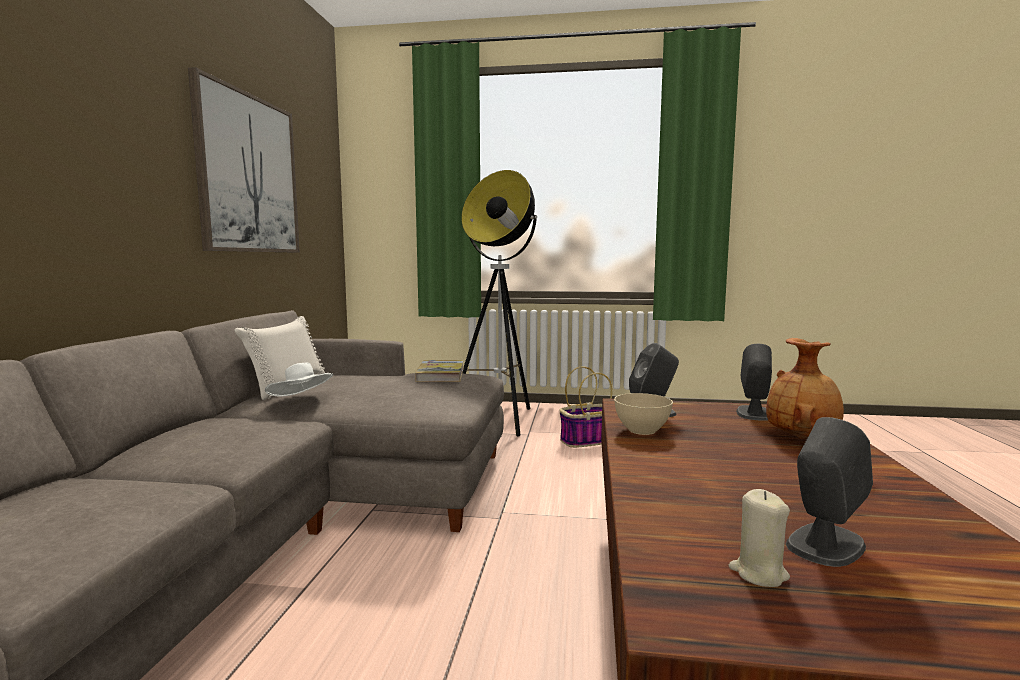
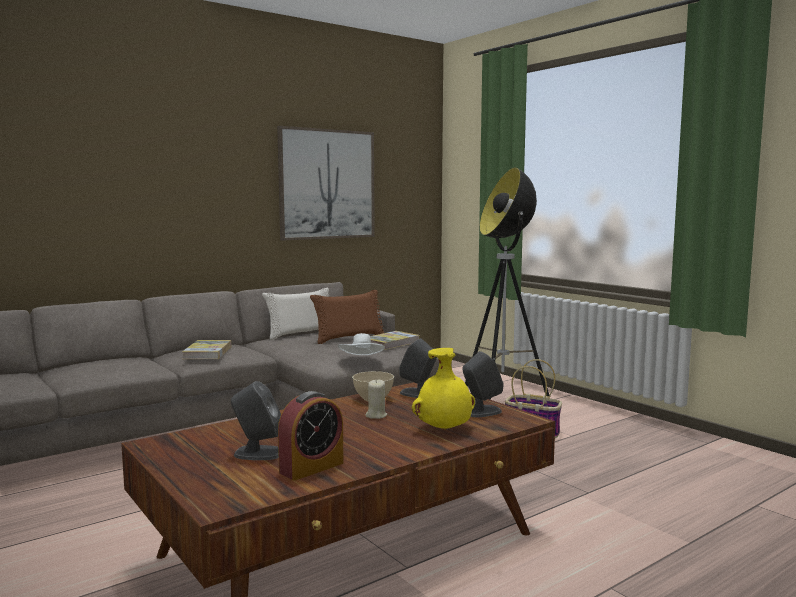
camera: 45 degrees right, 0 degrees up
white hat [265,363,333,397] -> white hat moved to [338,333,385,355]
beige candle [729,489,790,587] -> beige candle moved to [366,379,387,419]
brown vase [766,338,844,439] -> yellow vase [412,348,475,429]
none -> book [182,340,231,359]
none -> alarm clock [278,391,344,481]
none -> brown pillow [310,290,384,344]

